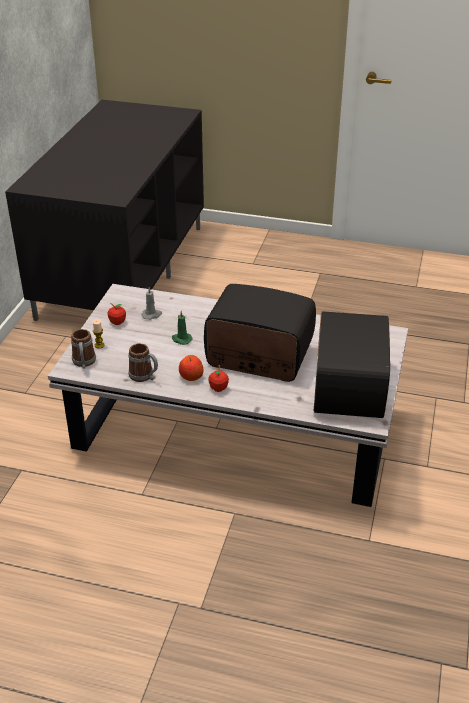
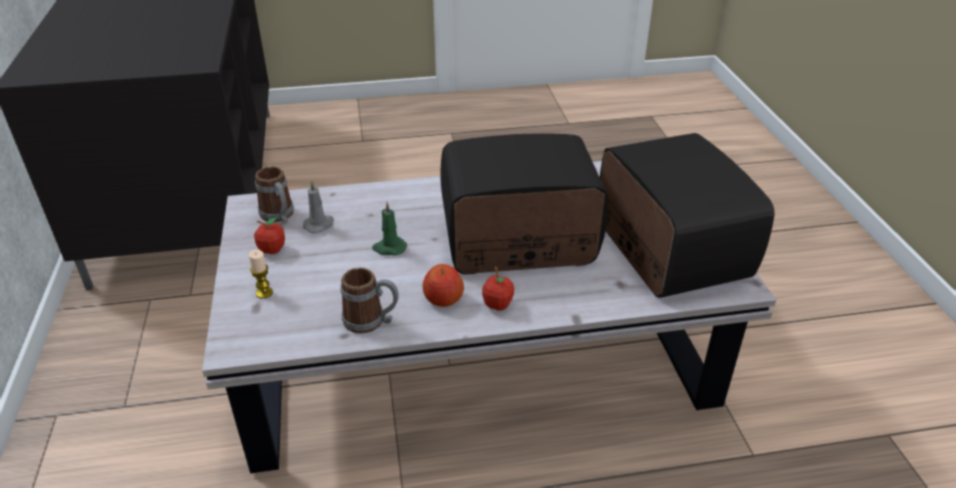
camera: 25 degrees left, 0 degrees up
mug [71,329,96,369] -> mug moved to [255,166,294,223]

